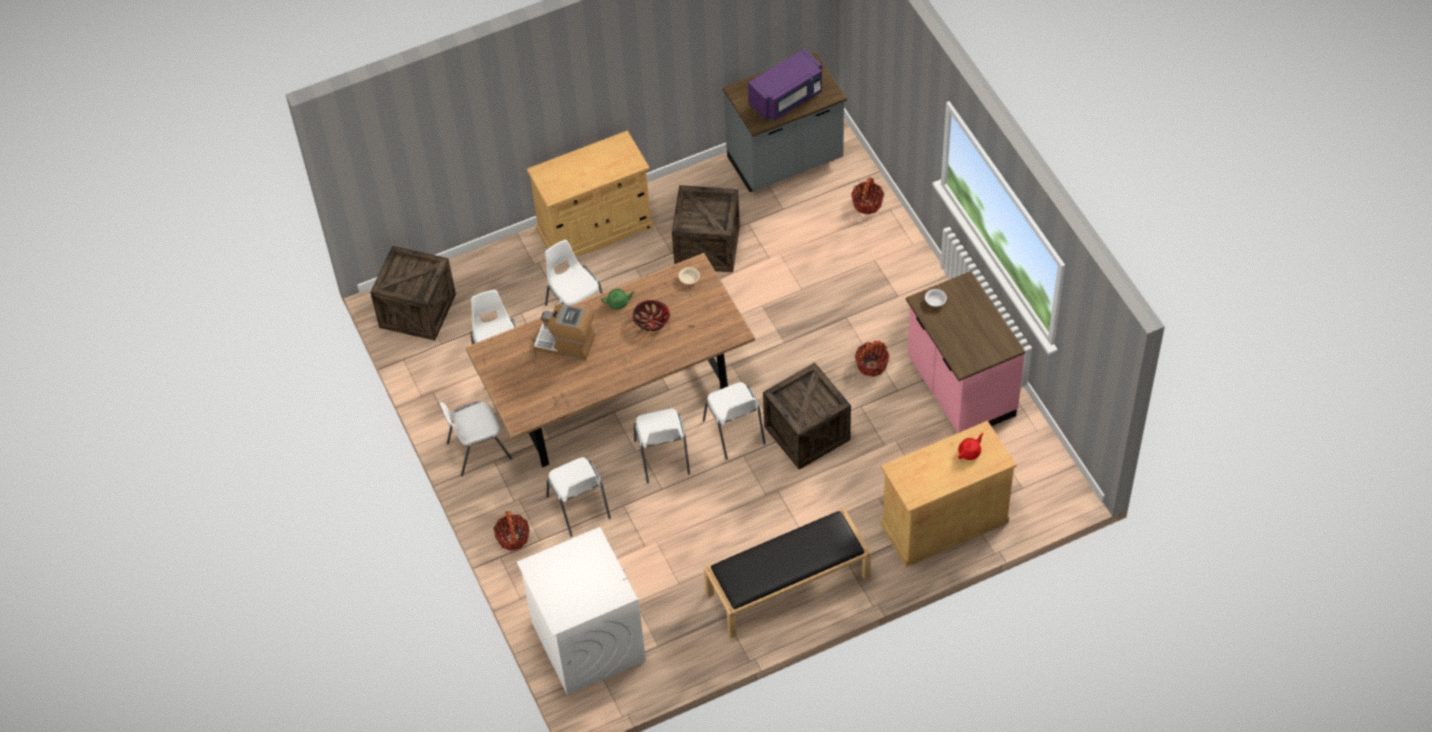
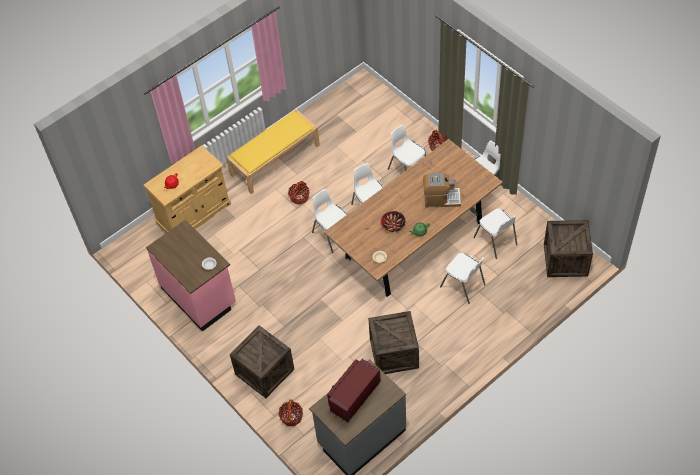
camera: 165 degrees right, 0 degrees up
white washing machine [517,527,646,695] -> none
beige cabinet [527,130,653,266] -> none
black bench [704,508,871,639] -> yellow bench [226,109,320,194]
purple microwave [748,48,822,121] -> red microwave [327,359,381,423]
crate [763,363,851,469] -> crate moved to [230,325,294,398]
basket [855,341,890,377] -> basket moved to [288,181,309,204]

